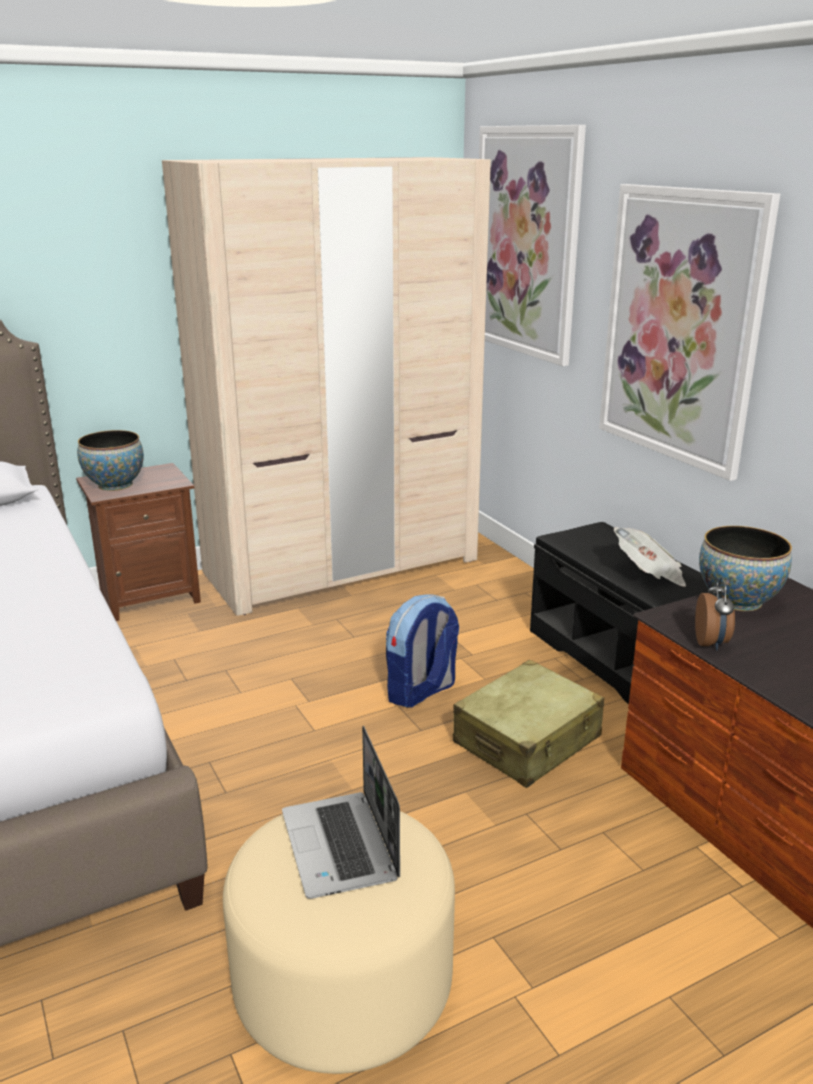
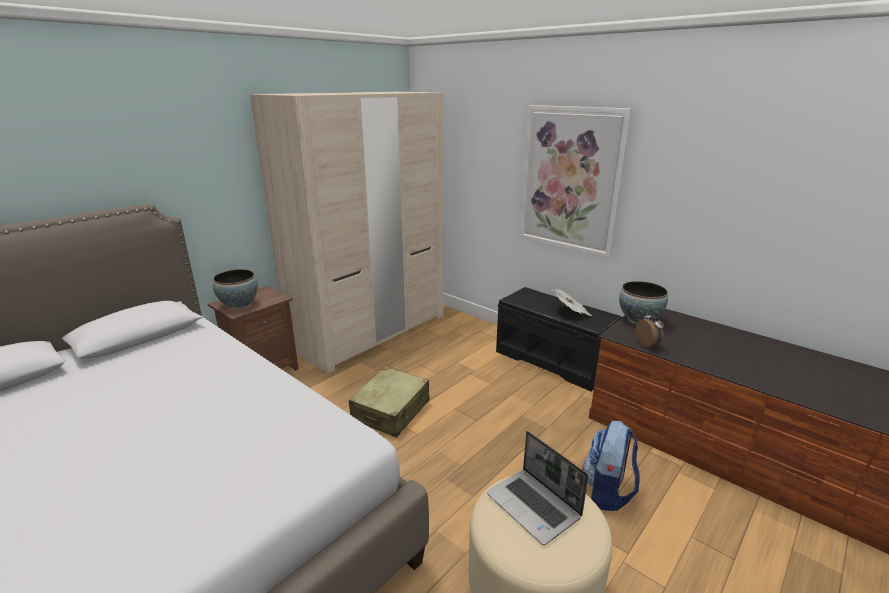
camera: 20 degrees left, 0 degrees up
backpack [386,594,459,708] -> backpack moved to [582,421,640,511]
beige suitcase [453,660,604,788] -> beige suitcase moved to [349,367,429,438]
picture [479,125,586,366] -> none

